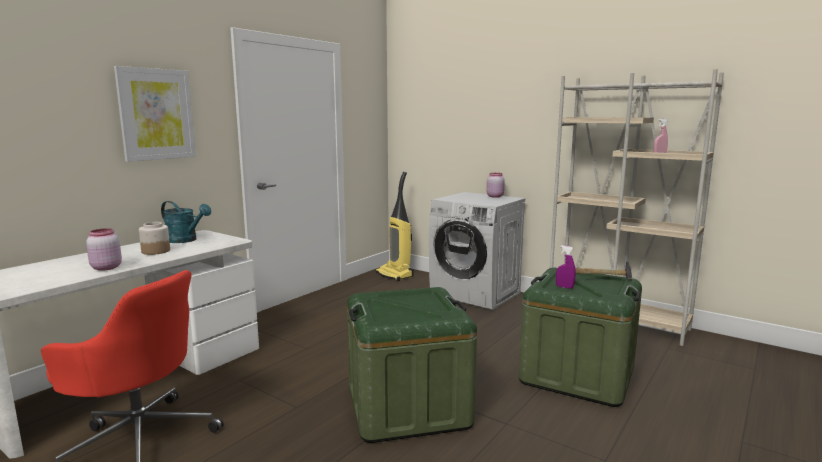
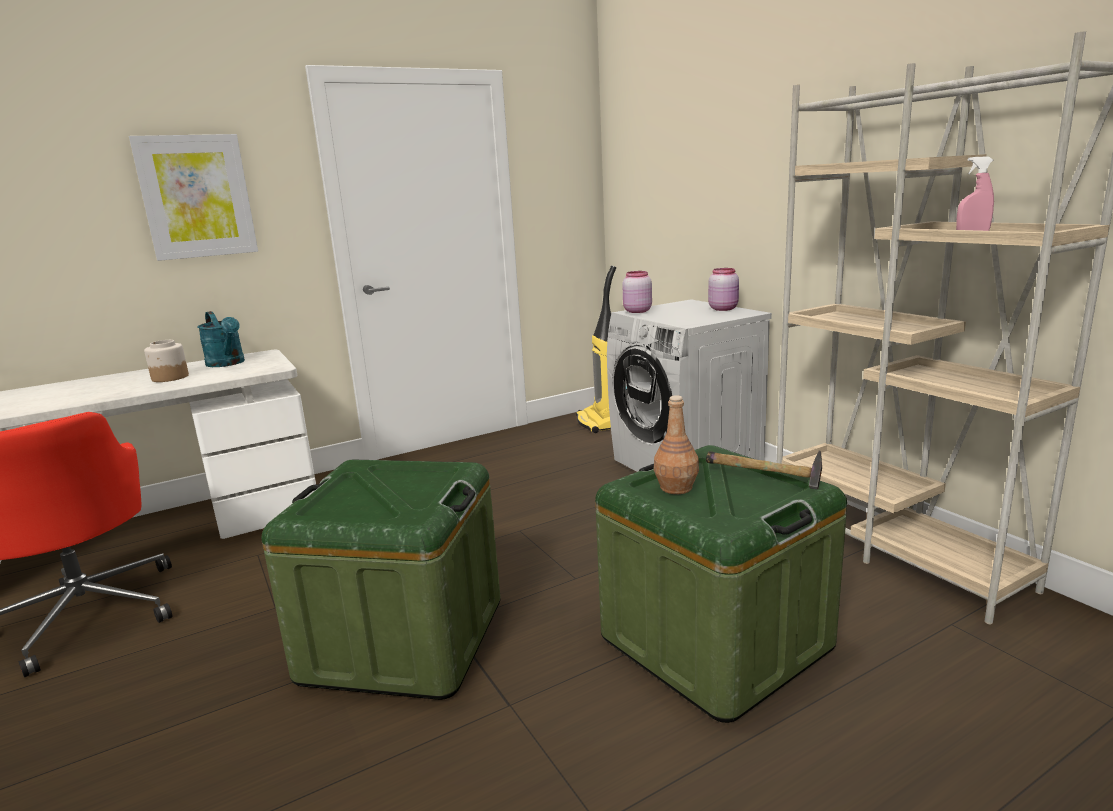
camera: 25 degrees right, 5 degrees up
pink jar [86,228,122,271] -> pink jar moved to [622,271,652,313]
purple spray bottle [556,245,576,289] -> brown bottle [654,395,699,494]

